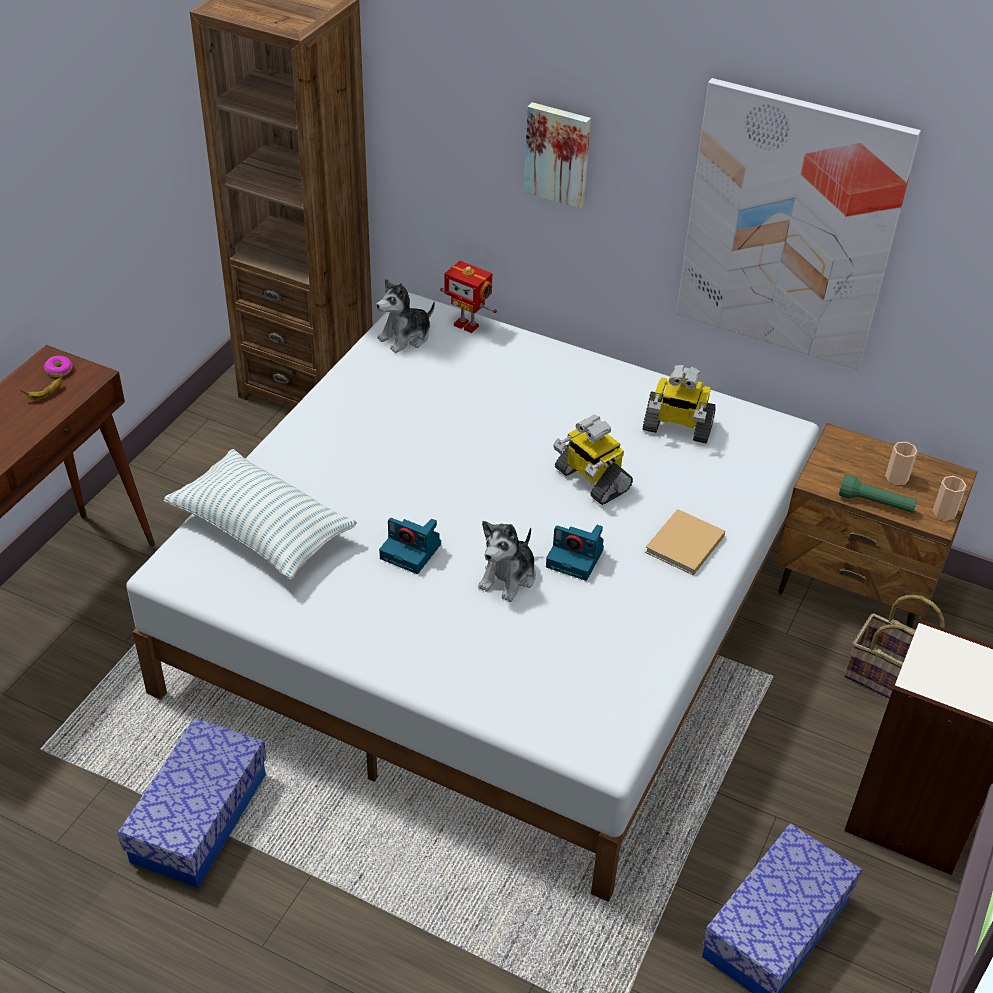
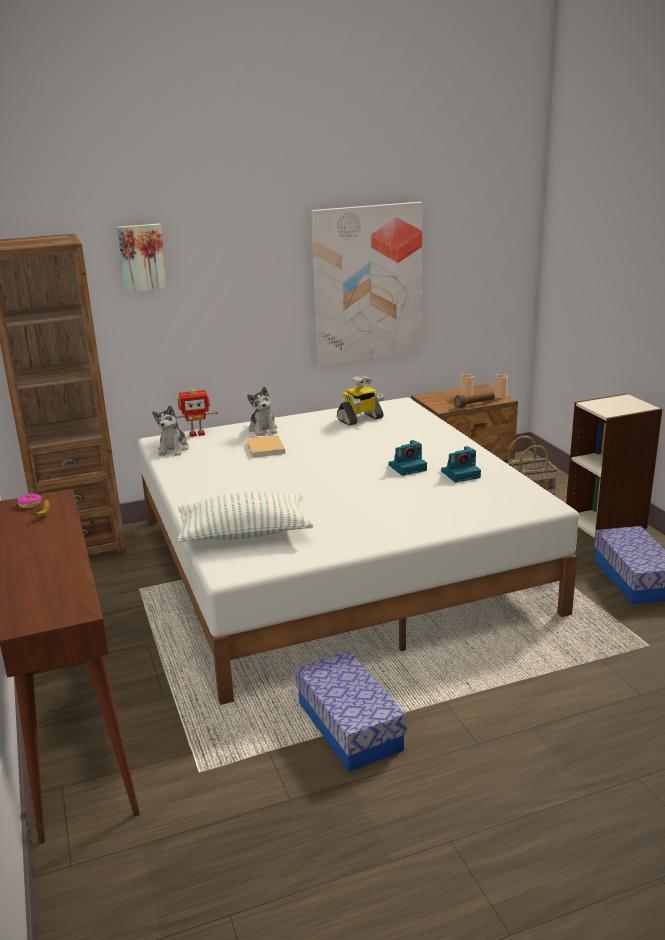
camera: 45 degrees left, 20 degrees down
camera [379,518,441,574] -> camera moved to [441,446,481,483]
plush toy [478,521,536,602] -> plush toy moved to [247,387,278,436]
picture [524,102,591,208] -> picture moved to [117,224,167,292]
toy robot [553,415,633,505] -> none
beige book [645,509,725,576] -> beige book moved to [246,435,285,458]
green flashlight [839,474,917,513] -> brown flashlight [455,392,495,408]

